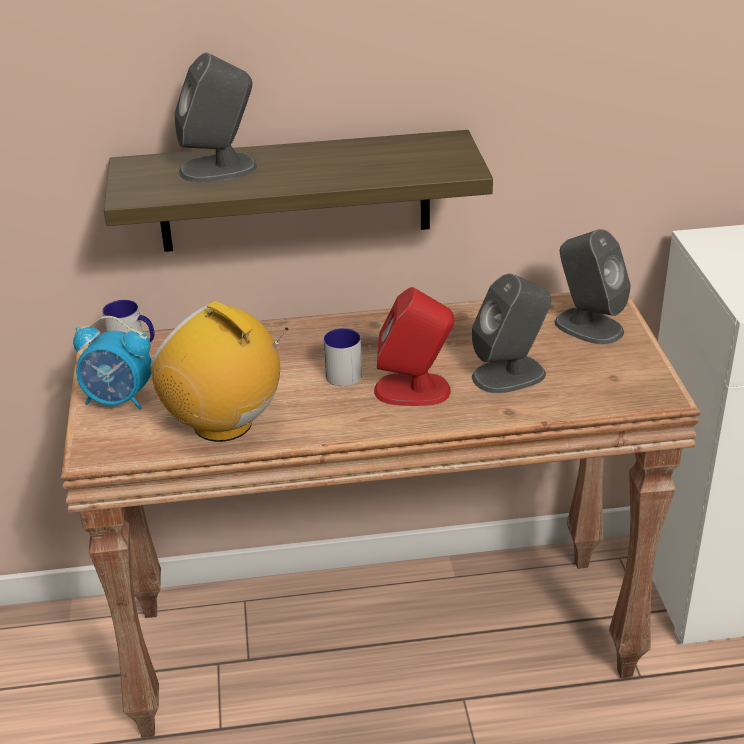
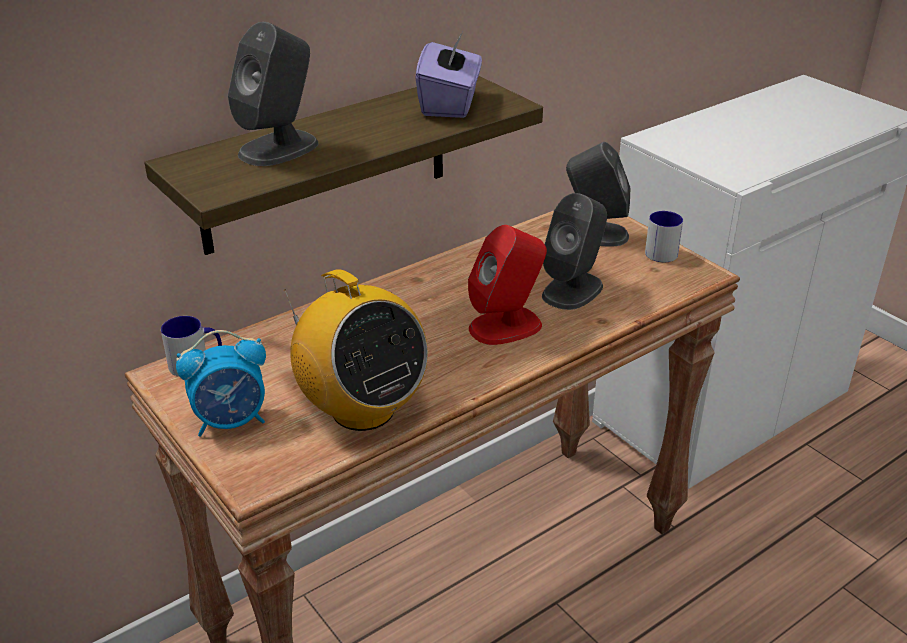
camera: 30 degrees left, 0 degrees up
radio [150,301,288,442] -> radio turned 135 degrees counterclockwise [284,269,428,431]
mug [324,328,362,386] -> mug moved to [645,211,683,262]
none -> purple tissue box [415,32,482,118]

